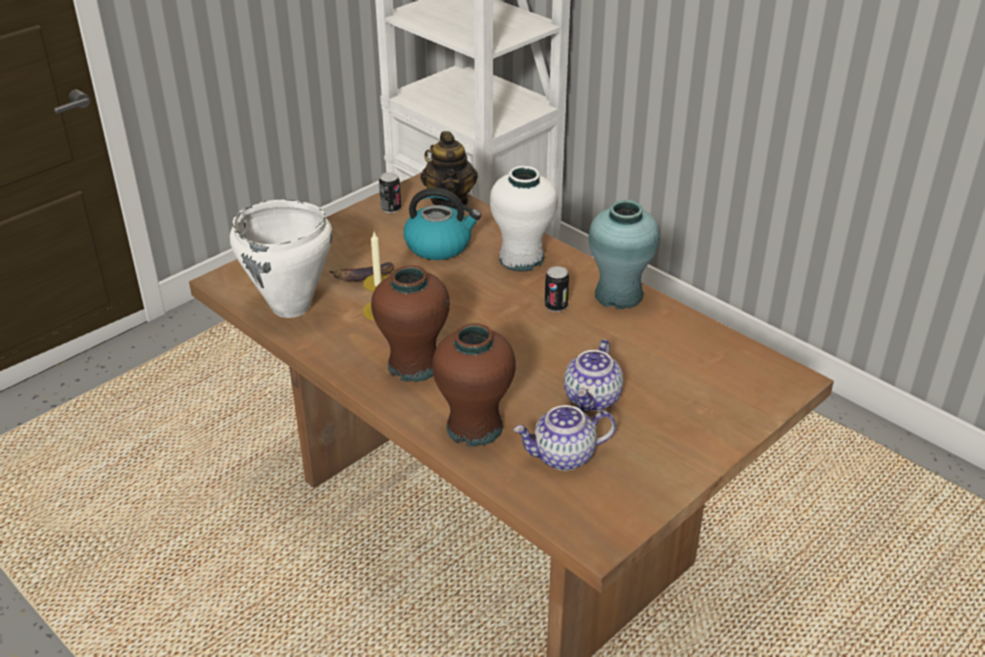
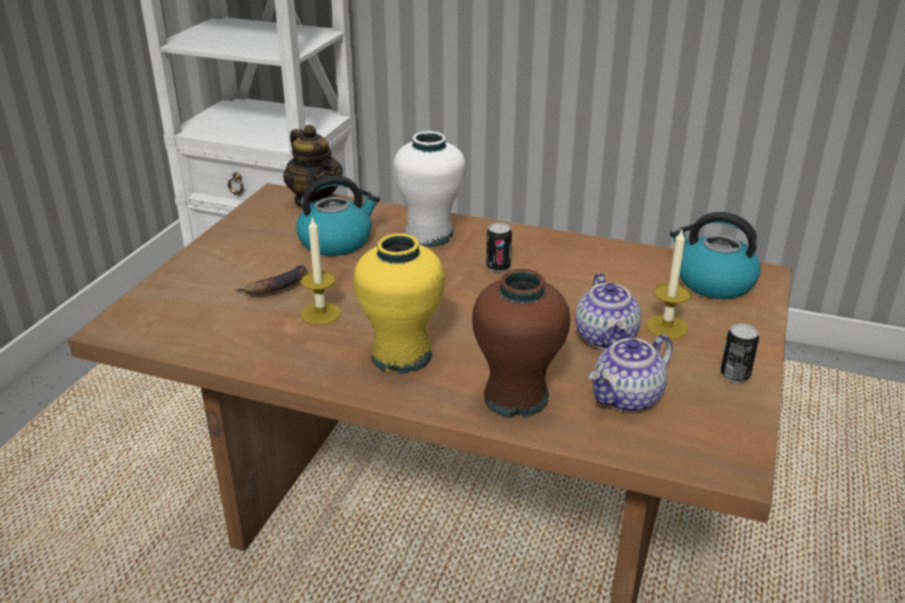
camera: 25 degrees left, 5 degrees down
white cooking pot [230,200,333,318] -> none
brown vase [371,265,450,382] -> yellow vase [353,233,445,374]
can [379,172,401,213] -> can moved to [720,324,759,383]
turquoise vase [589,200,660,309] -> none
none -> candle [646,230,691,339]
none -> kettle [670,212,761,299]

